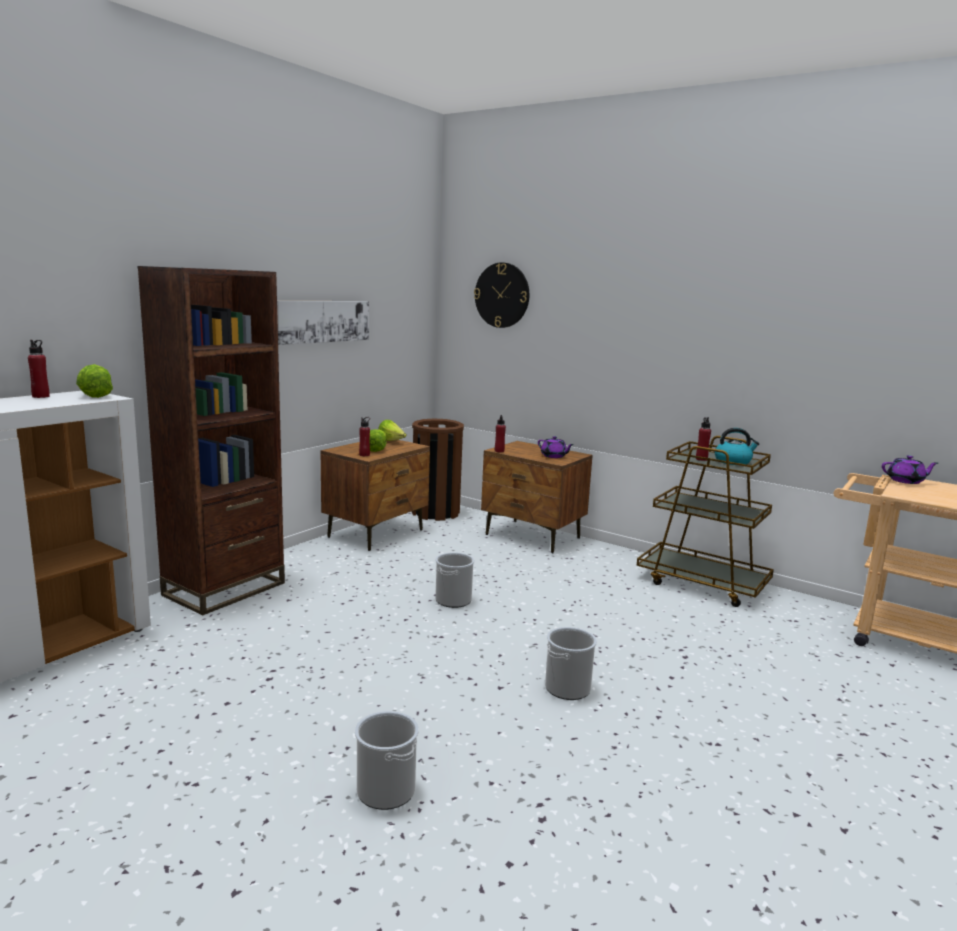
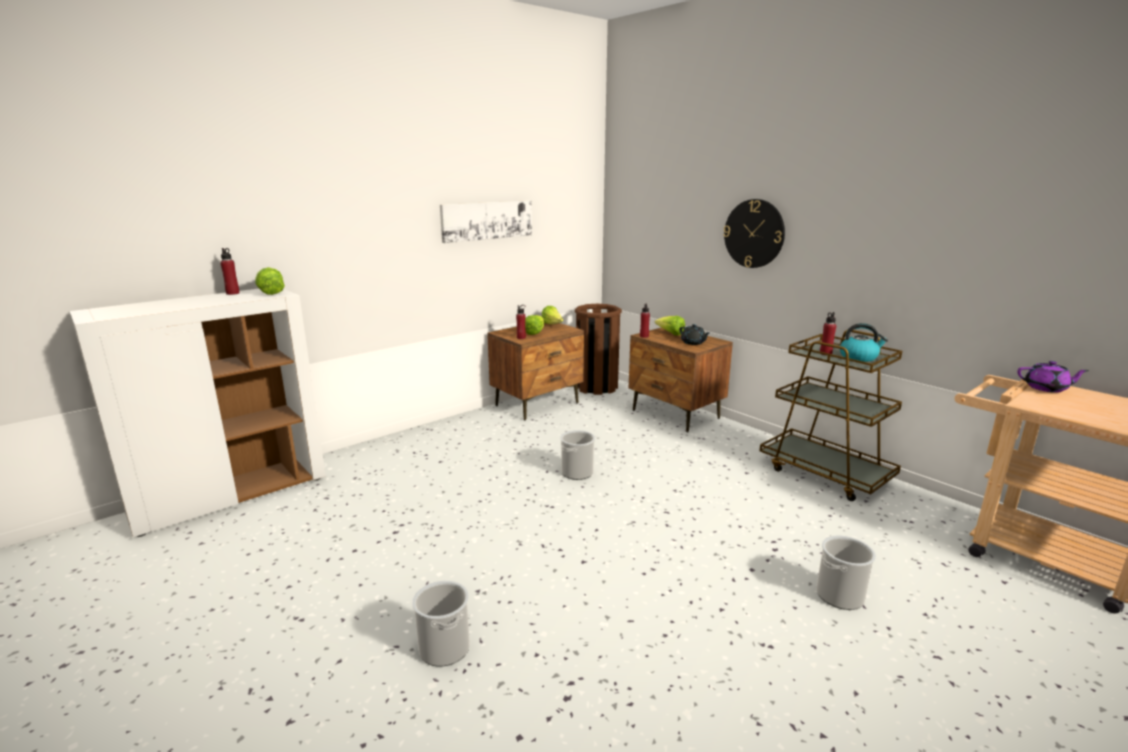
camera: 15 degrees right, 5 degrees up
brown bookcase [138,266,285,615] -> none
wall clock [474,262,529,328] -> wall clock moved to [723,199,785,268]
purple teapot [538,436,574,458] -> black teapot [680,324,710,345]
bucket [545,627,597,700] -> bucket moved to [816,535,876,610]
none -> lettuce [655,316,685,336]

